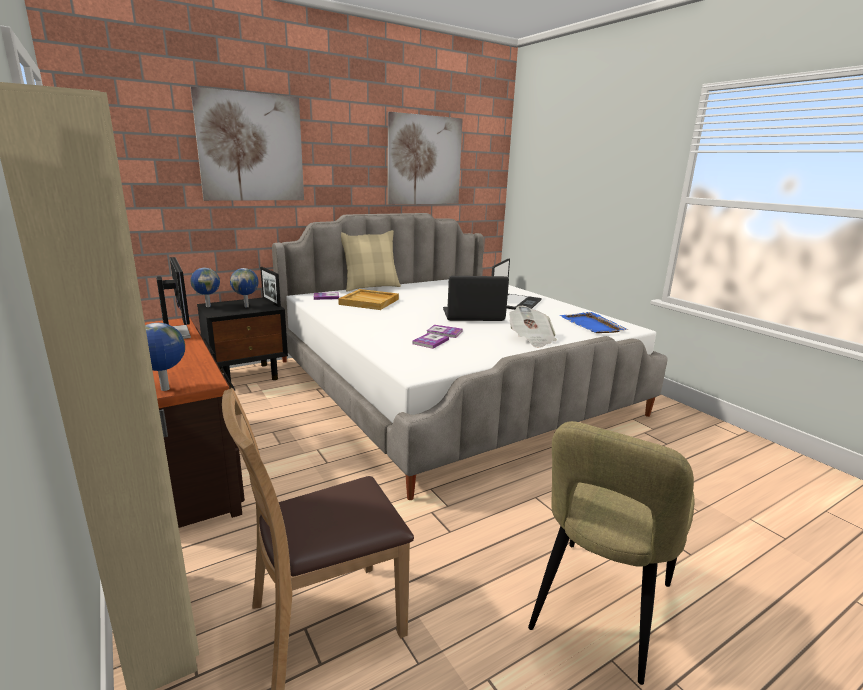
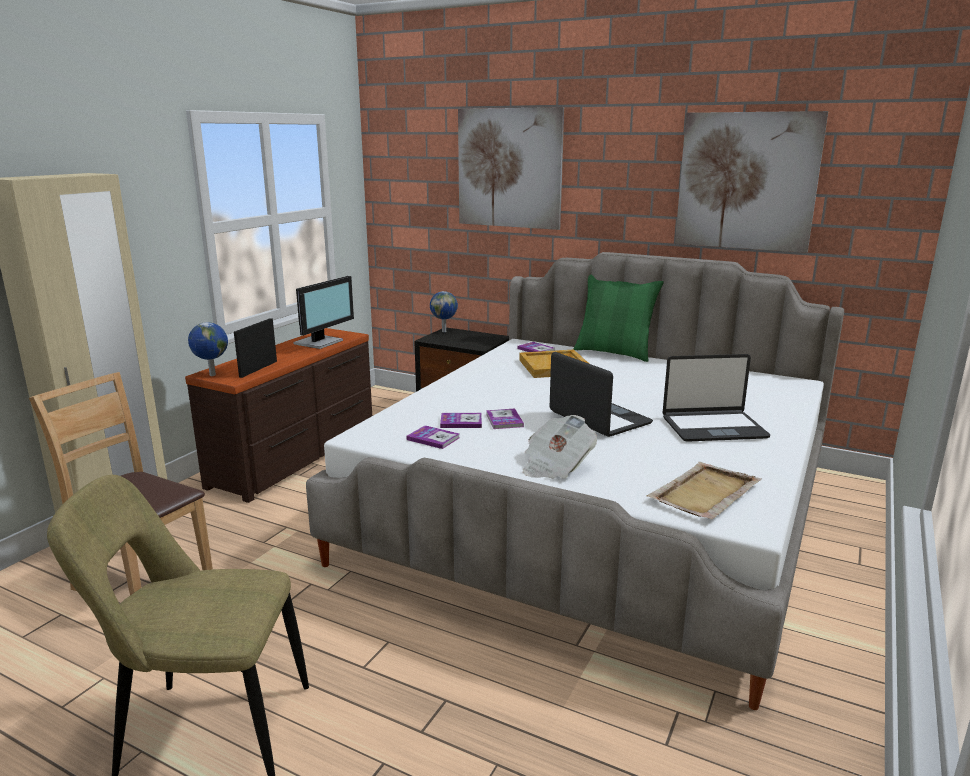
camera: 60 degrees right, 0 degrees up
globe [230,268,258,307] -> none
picture frame [260,267,281,307] -> picture frame moved to [234,318,277,378]
beige pillow [341,230,401,292] -> green pillow [574,274,664,362]
blue tray [559,312,629,333] -> beige tray [647,462,762,519]
none -> book [406,425,460,449]

